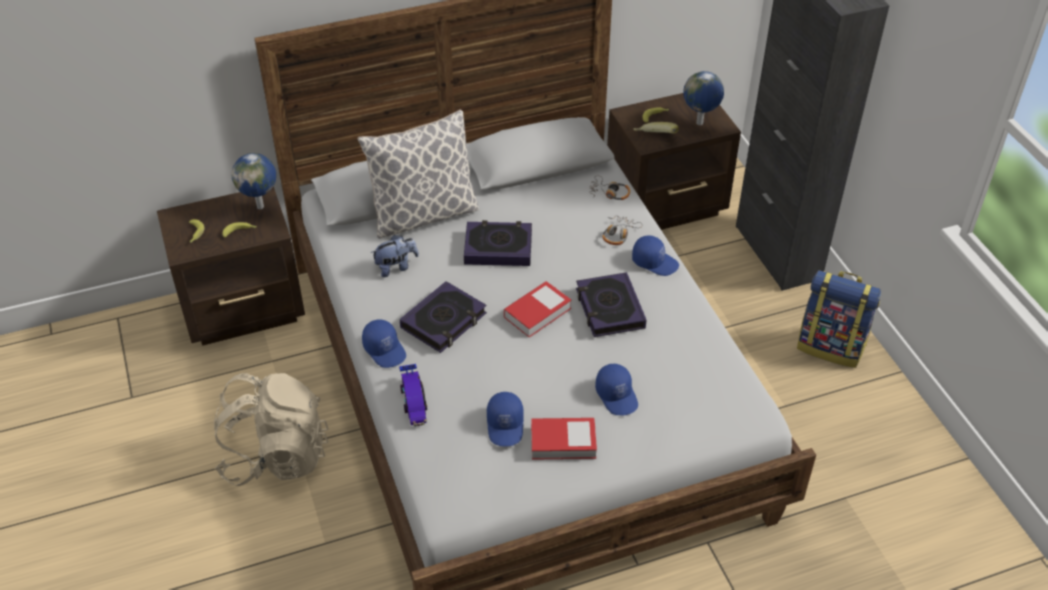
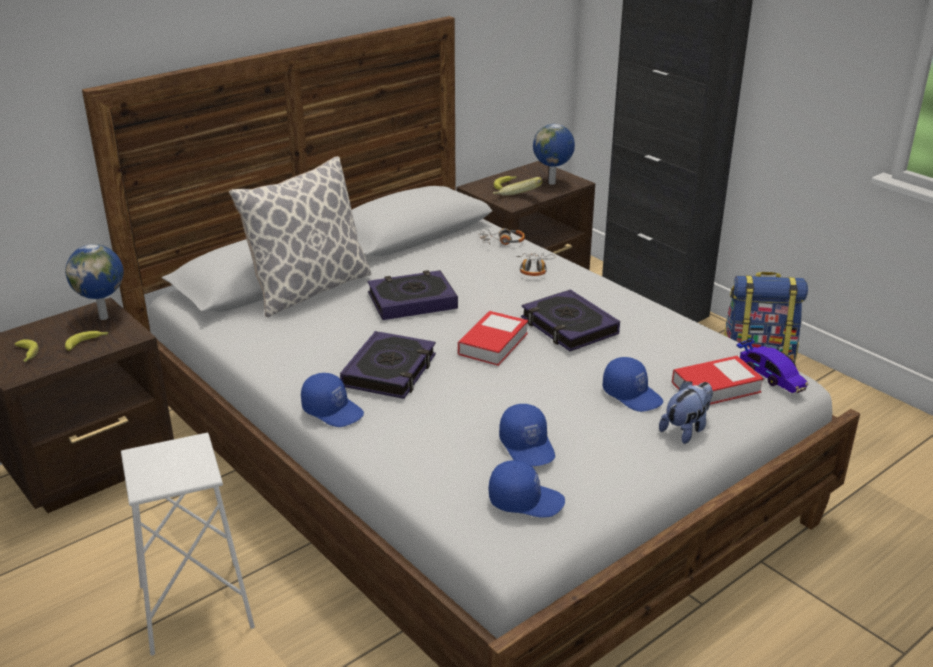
camera: 20 degrees left, 15 degrees down
beige backpack [214,373,329,486] -> white stool [121,433,255,656]
plush toy [371,234,419,277] -> plush toy moved to [659,381,713,444]
toy car [399,364,427,427] -> toy car moved to [737,339,808,393]
book [531,418,597,460] -> book moved to [672,356,764,405]
blue cap [632,236,679,276] -> blue cap moved to [489,460,565,518]

